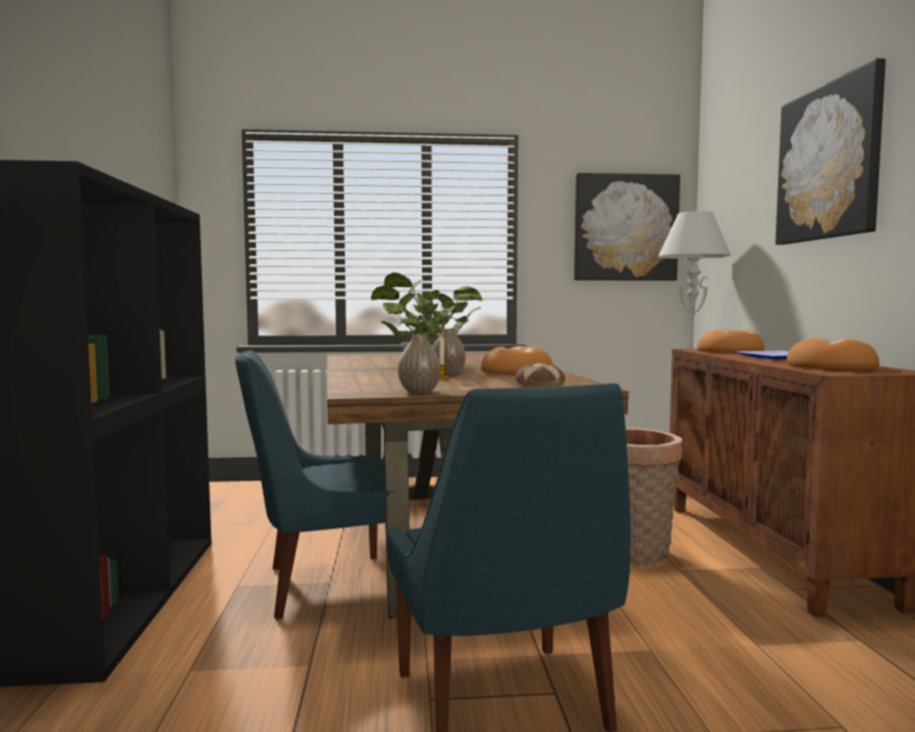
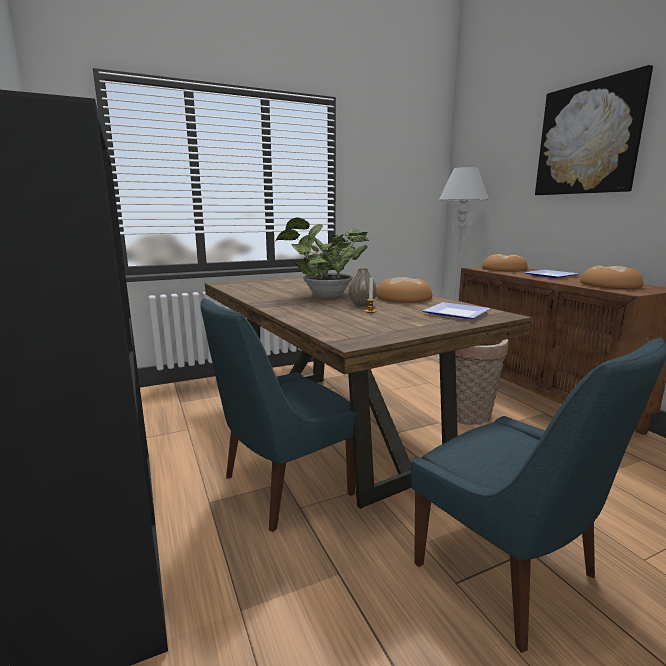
camera: 20 degrees left, 10 degrees up
vase [398,335,441,394] -> none
bread [515,363,565,387] -> plate [423,302,491,319]
picture [574,173,680,281] -> none

